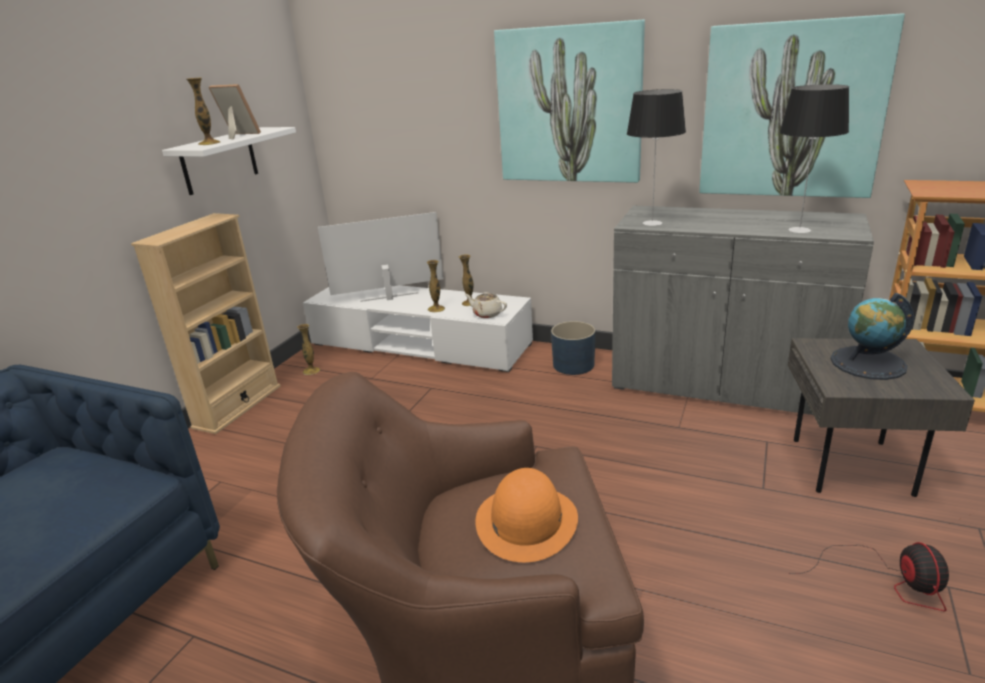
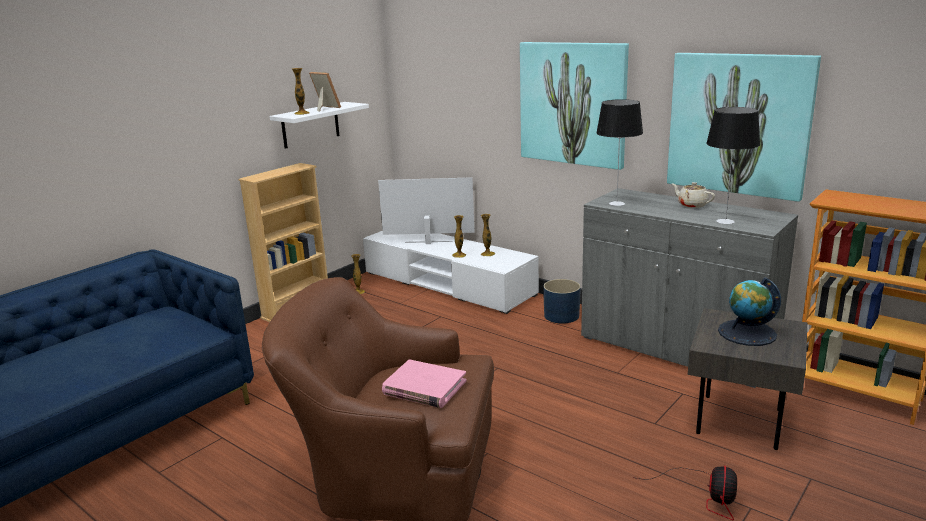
camera: 15 degrees right, 5 degrees down
beige teapot [465,292,507,318] -> beige teapot moved to [671,182,715,208]
orange hat [475,468,578,562] -> pink book [382,359,466,408]

